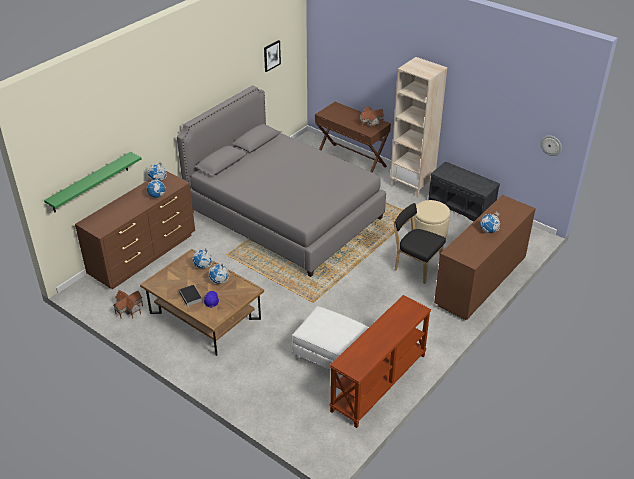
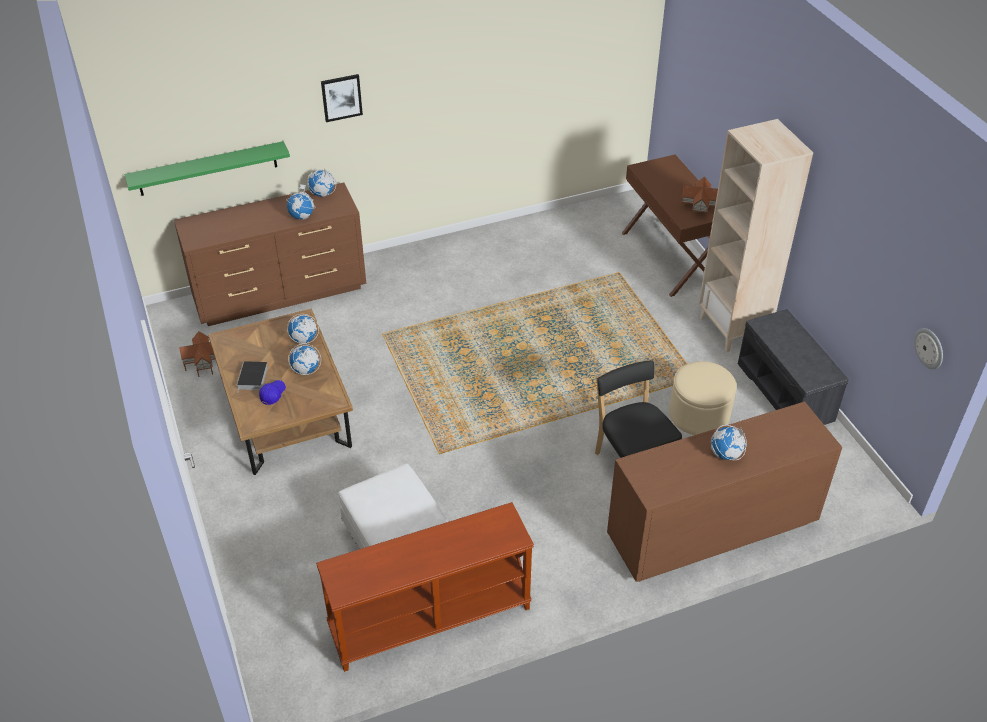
camera: 30 degrees right, 5 degrees up
grey bed [177,85,386,277] -> none
picture [264,40,281,72] -> picture moved to [321,74,363,122]

